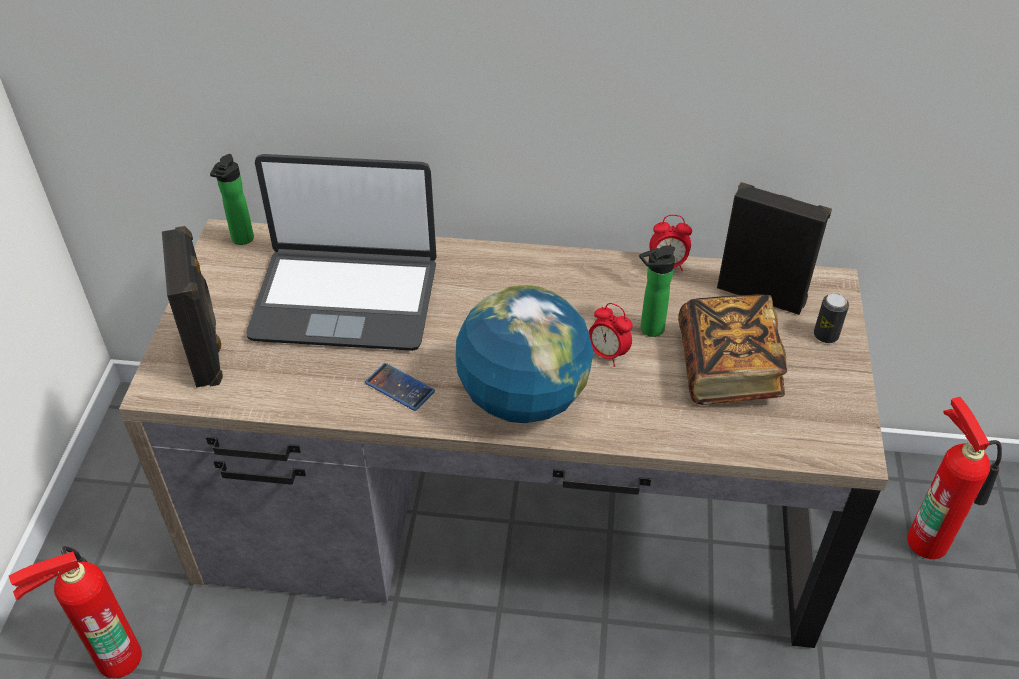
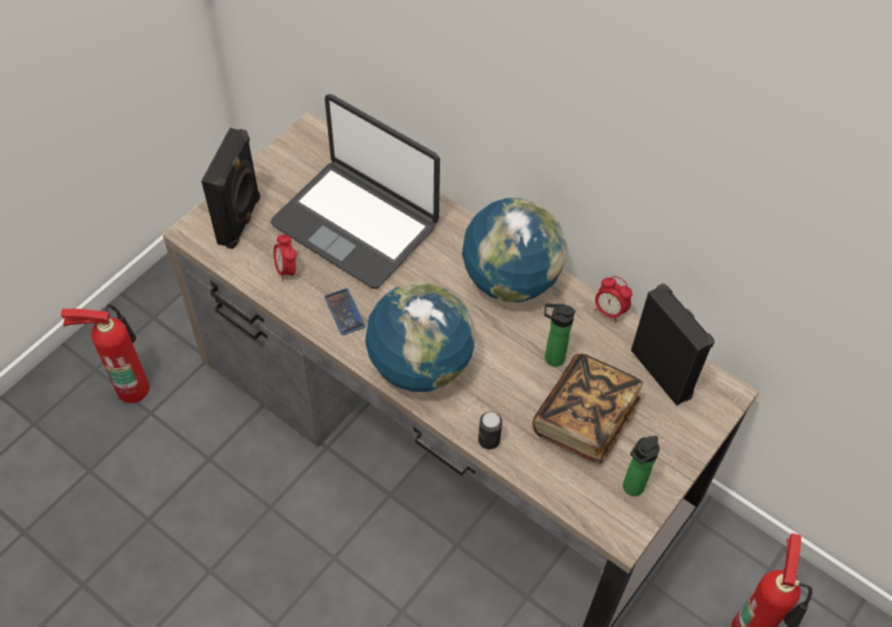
camera: 30 degrees right, 10 degrees up
bottle [210,154,254,245] -> bottle moved to [623,436,660,496]
alarm clock [589,303,633,367] -> alarm clock moved to [274,234,297,281]
can [814,293,849,343] -> can moved to [478,411,502,449]
none -> globe [462,198,567,302]

